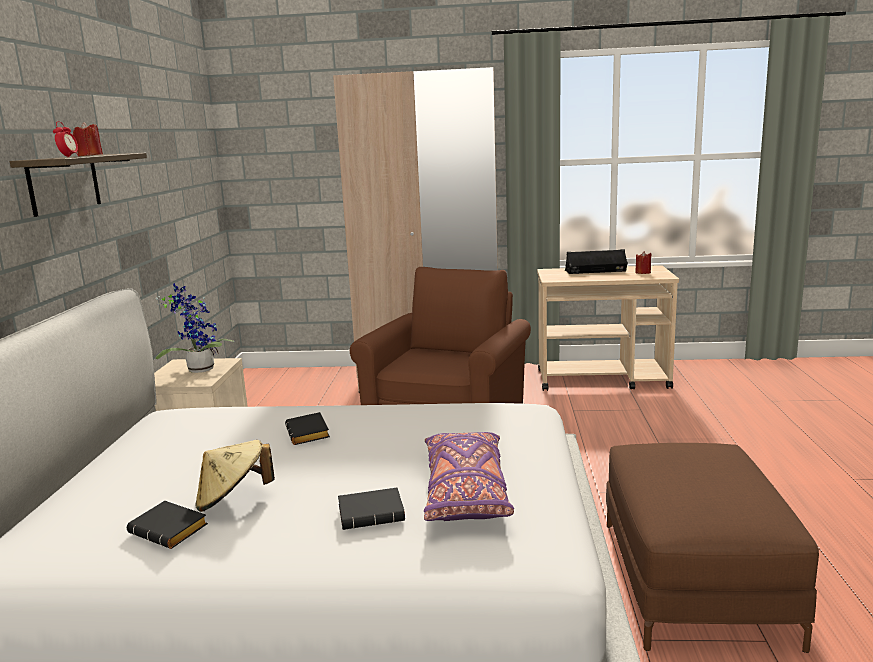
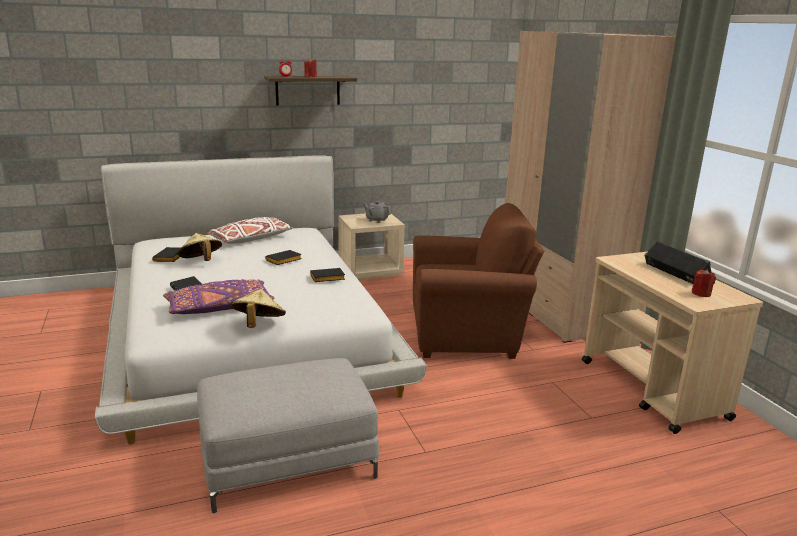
camera: 65 degrees right, 5 degrees up
potted plant [156,283,235,373] -> grey teapot [363,201,391,223]
brown ottoman [606,443,819,653] -> grey ottoman [197,358,379,513]
none -> white pillow [207,217,293,244]
none -> beige hat [230,289,286,328]
none -> black book [310,268,345,282]

